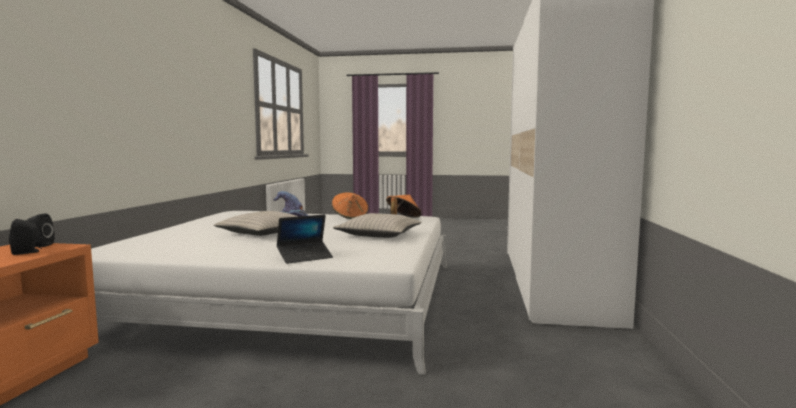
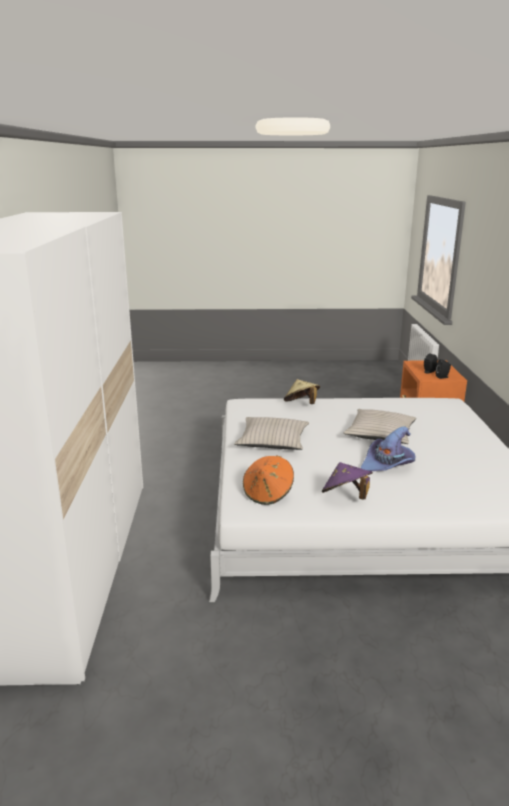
camera: 170 degrees right, 15 degrees up
laptop [277,214,333,264] -> beige hat [284,379,320,404]
orange hat [332,193,369,219] -> purple hat [322,462,373,499]

